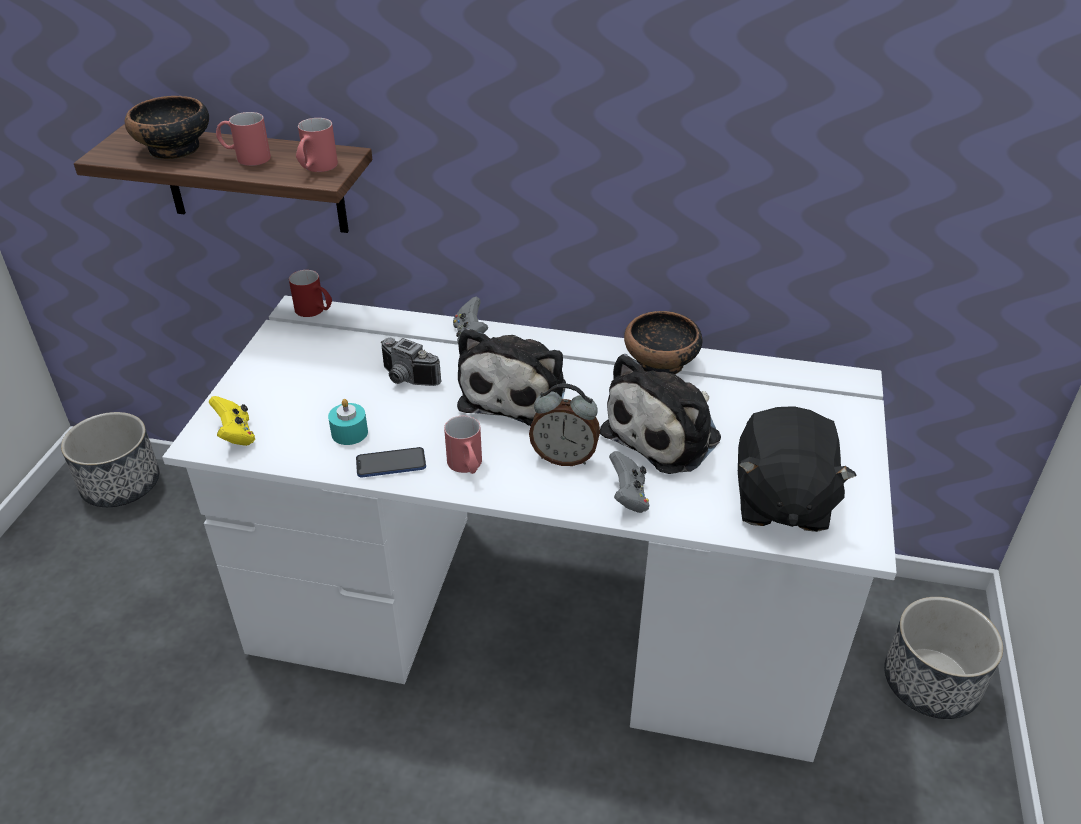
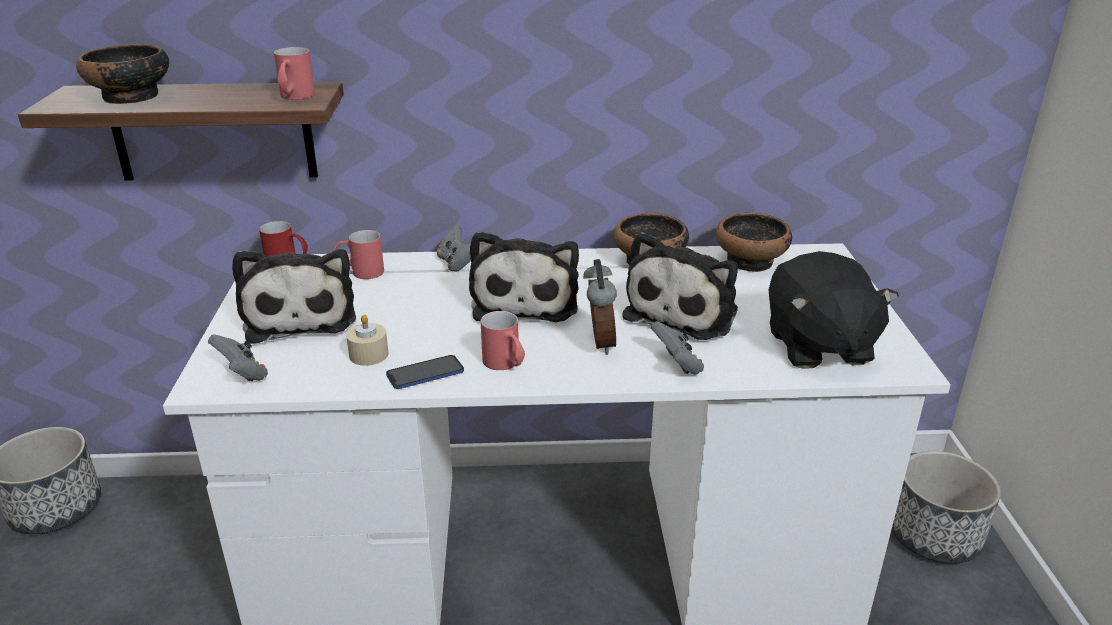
camera: 15 degrees left, 10 degrees down
yellow game controller [209,396,255,446] -> grey game controller [208,334,268,381]
red mug [216,112,271,166] -> red mug moved to [333,230,384,279]
turquoise candle [328,399,368,445] -> beige candle [346,314,388,366]
camera [381,338,441,386] -> none
alarm clock [529,384,600,466] -> alarm clock turned 90 degrees counterclockwise [583,259,617,355]
none -> plush toy [232,249,356,344]
none -> bowl [716,213,792,272]

